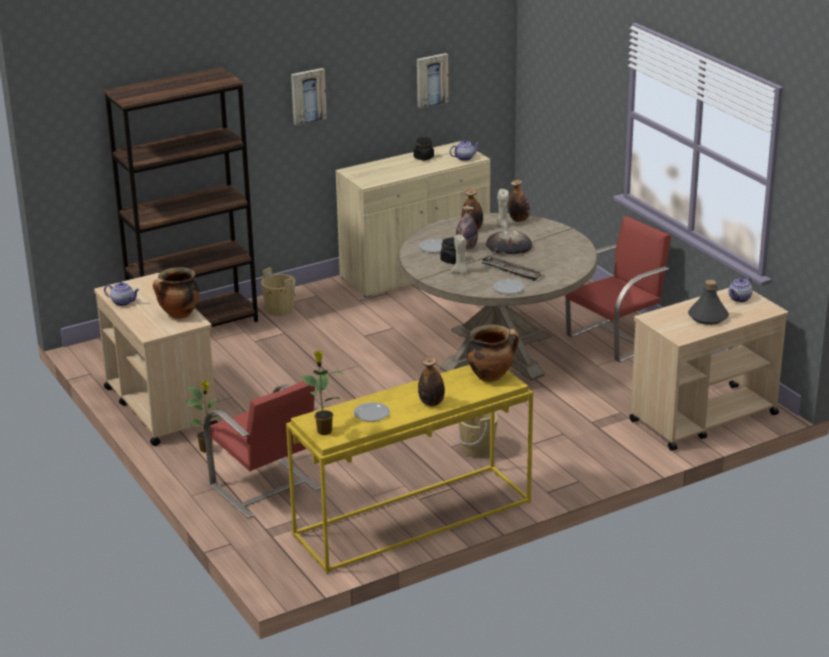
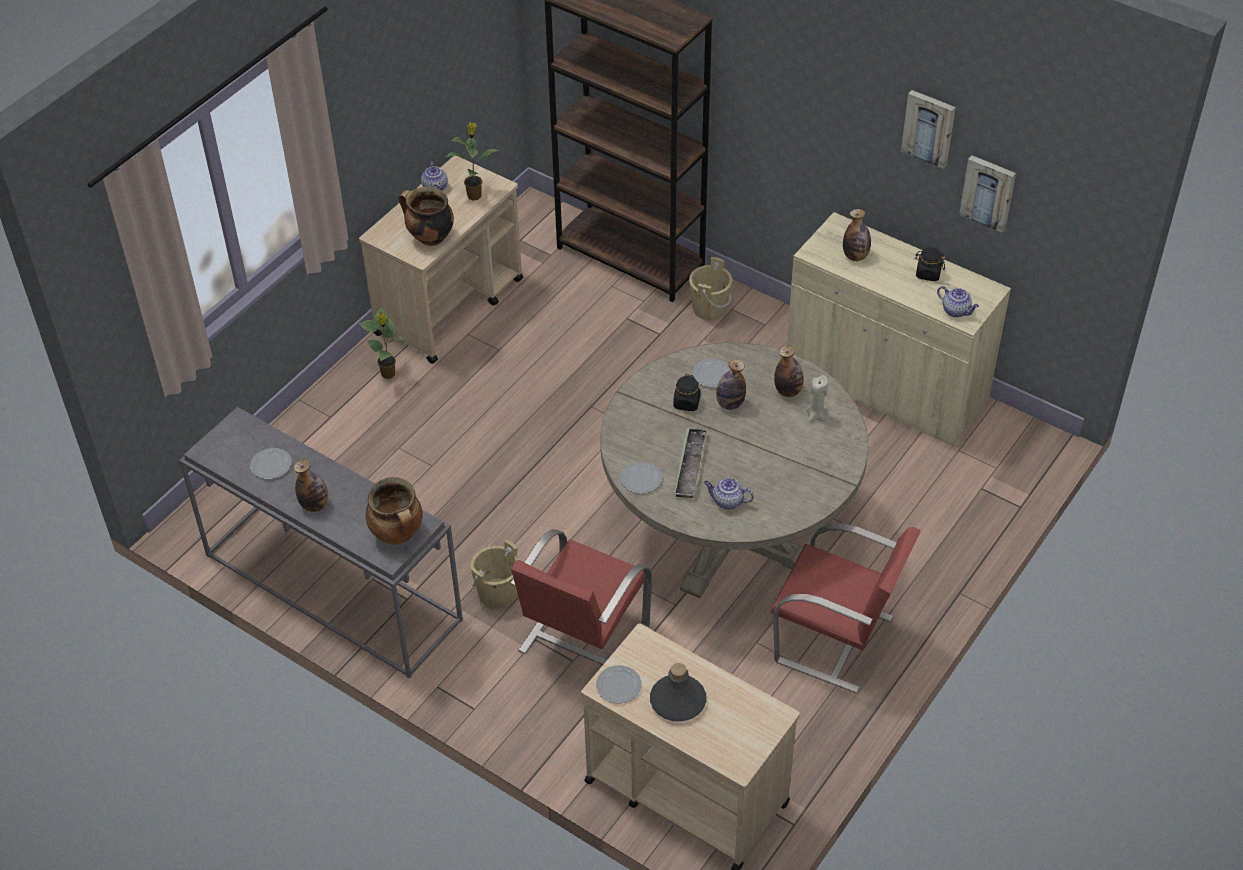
camera: 65 degrees right, 20 degrees up
red chair [203,381,321,518] -> red chair moved to [511,529,652,665]
yellow console table [286,365,533,574] -> grey console table [179,407,463,678]
picture [291,68,327,125] -> picture moved to [901,90,956,169]
potted plant [300,350,345,435] -> potted plant moved to [446,123,500,200]
beige candle [451,234,469,274] -> none
bread [486,230,532,254] -> none
bottle [509,180,530,222] -> bottle moved to [843,209,871,261]
teapot [729,277,753,302] -> teapot moved to [704,478,754,510]
none -> plate [596,665,642,704]

